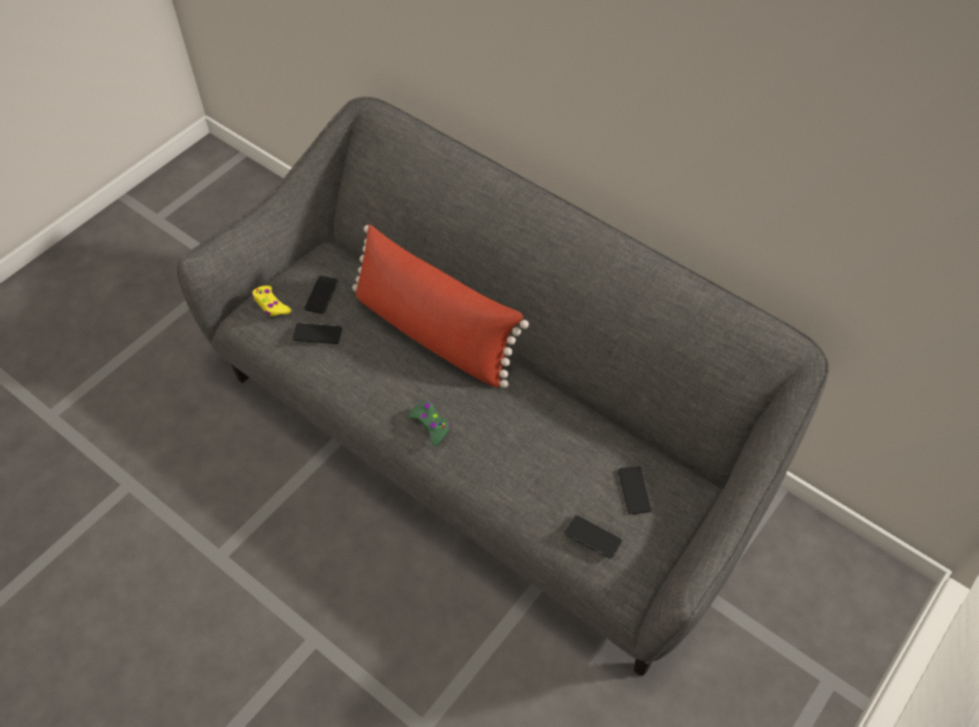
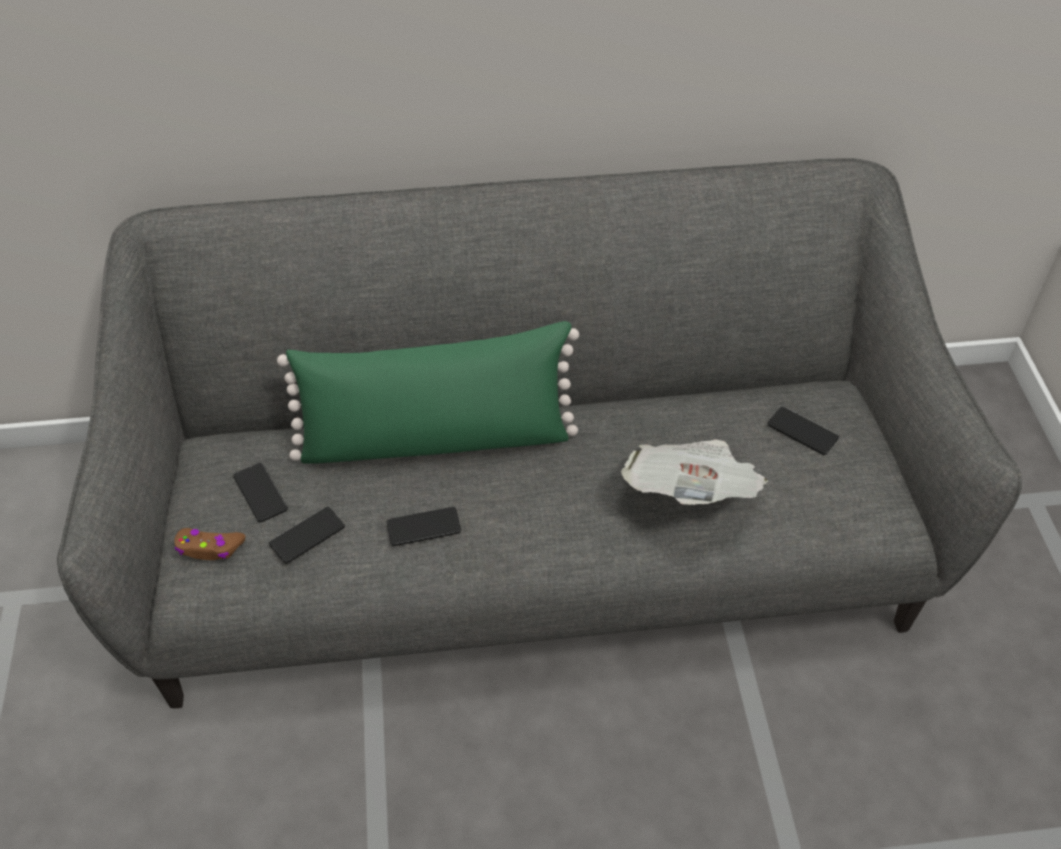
camera: 45 degrees left, 5 degrees down
yellow game controller [252,286,291,316] -> brown game controller [174,528,245,560]
red pillow [352,224,529,388] -> green pillow [277,321,579,464]
green game controller [408,401,450,446] -> none
phone [565,515,622,559] -> phone moved to [387,507,461,546]
none -> newspaper [621,439,768,505]

